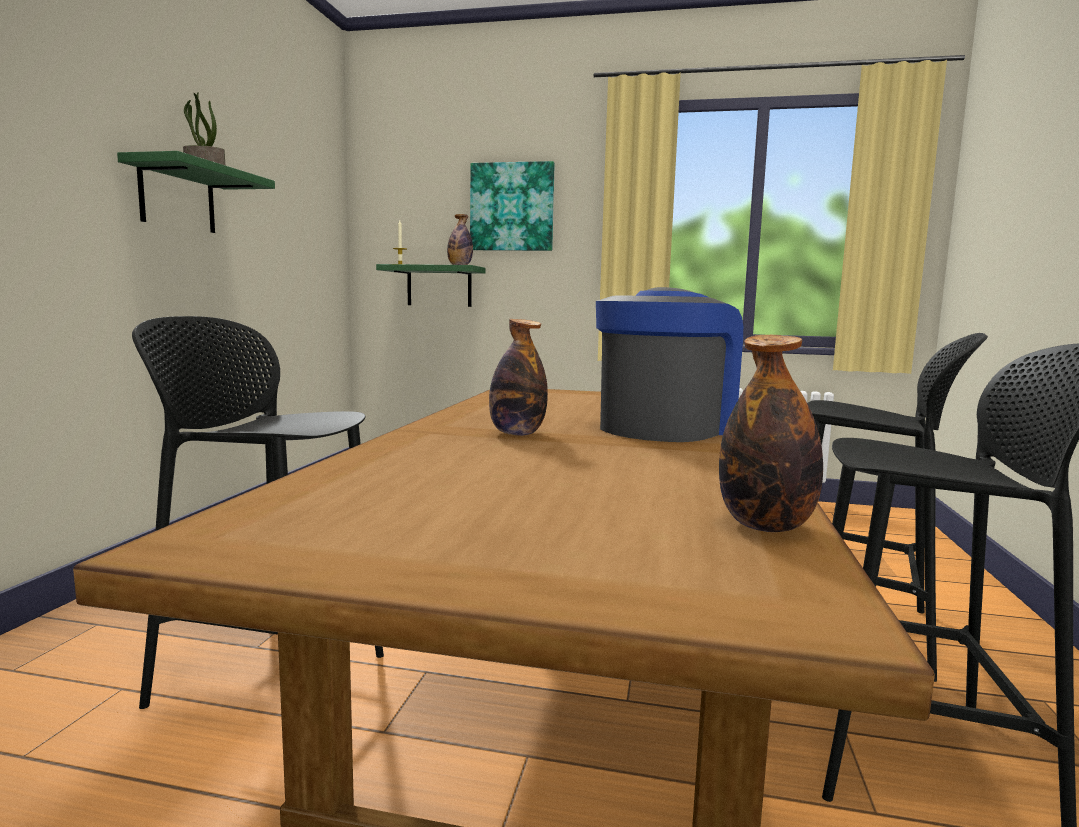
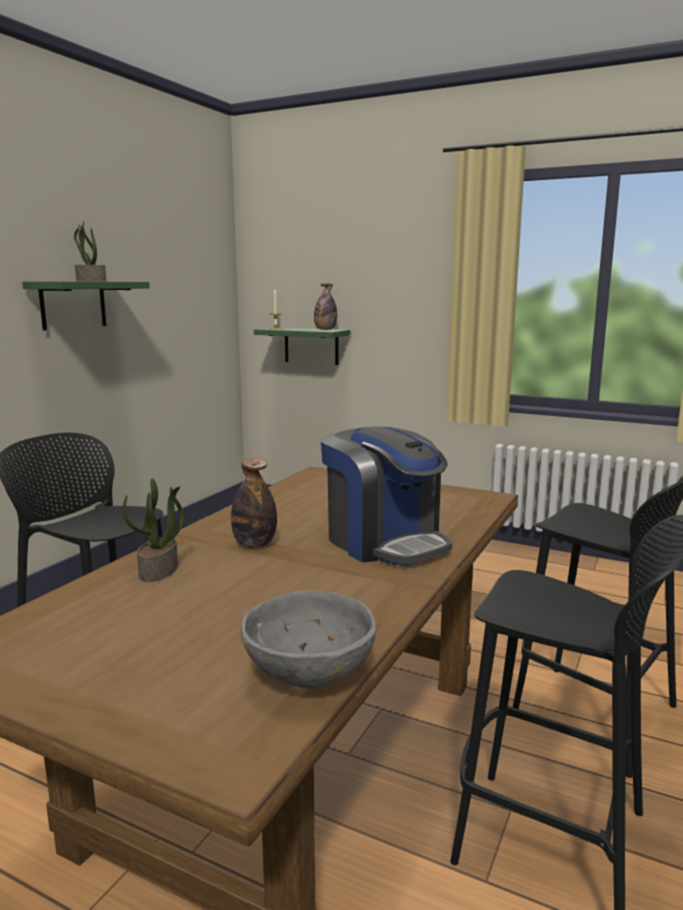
camera: 15 degrees right, 5 degrees up
picture [470,161,555,251] -> none
coffee machine [596,287,743,442] -> coffee machine turned 90 degrees clockwise [321,426,452,566]
bottle [719,335,823,532] -> grey bowl [241,590,377,689]
none -> potted plant [123,478,184,582]

